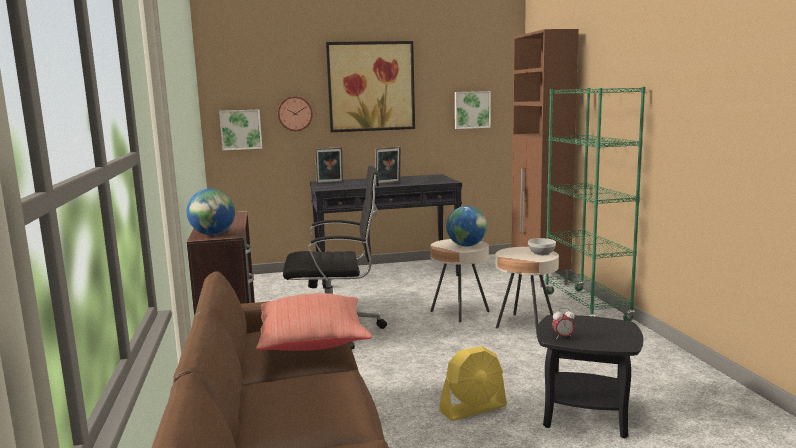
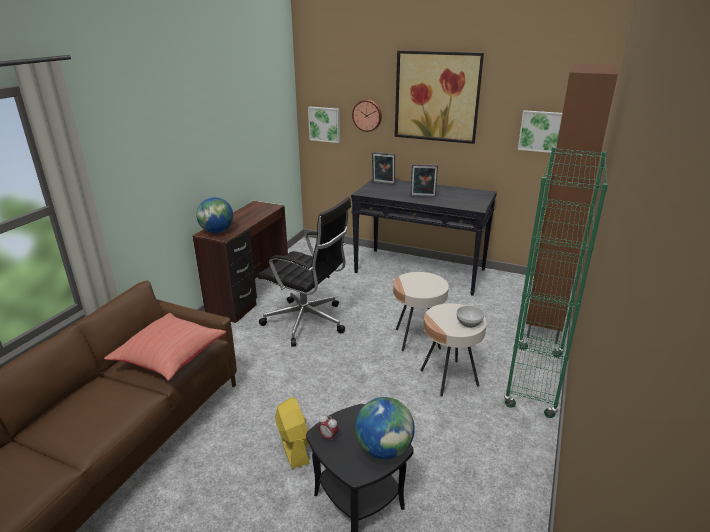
camera: 35 degrees right, 15 degrees up
yellow fan [439,346,507,421] -> yellow fan turned 120 degrees counterclockwise [275,397,310,469]
globe [446,206,487,247] -> globe moved to [355,397,415,459]

